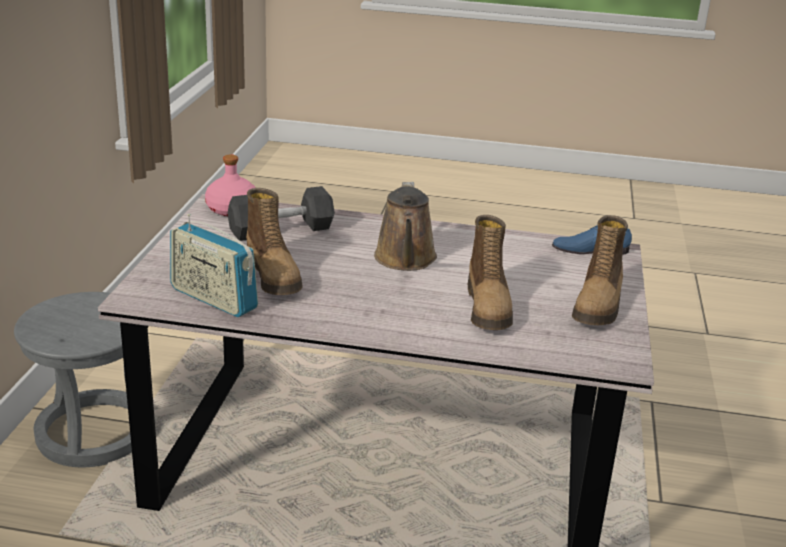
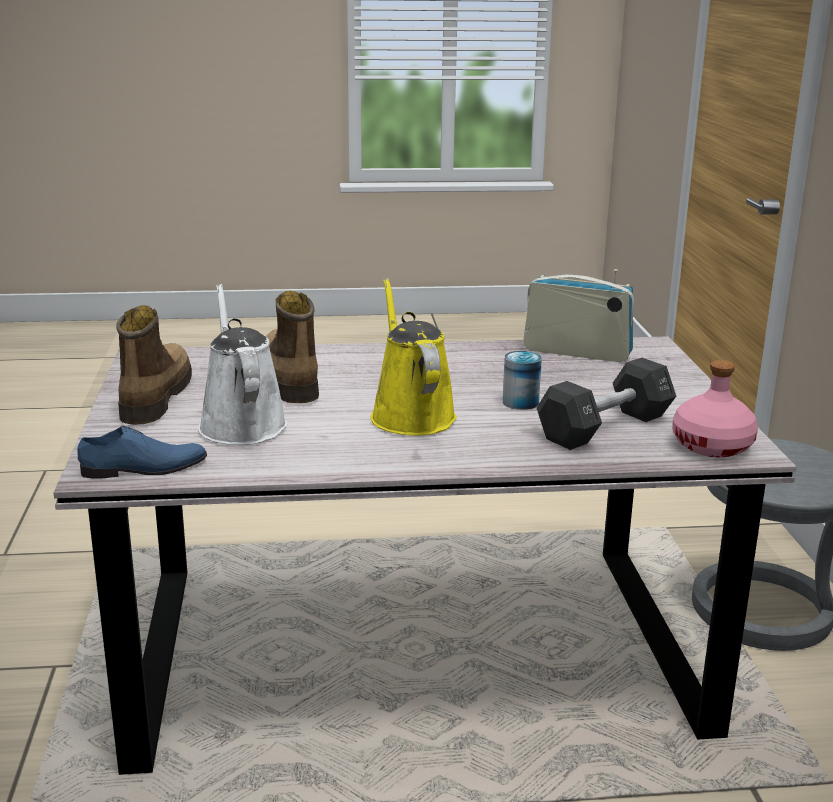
camera: 165 degrees right, 5 degrees down
boot [246,188,302,295] -> none
brown watering can [374,182,437,271] -> yellow watering can [371,278,457,436]
none -> white watering can [198,284,288,445]
none -> can [503,351,542,410]

